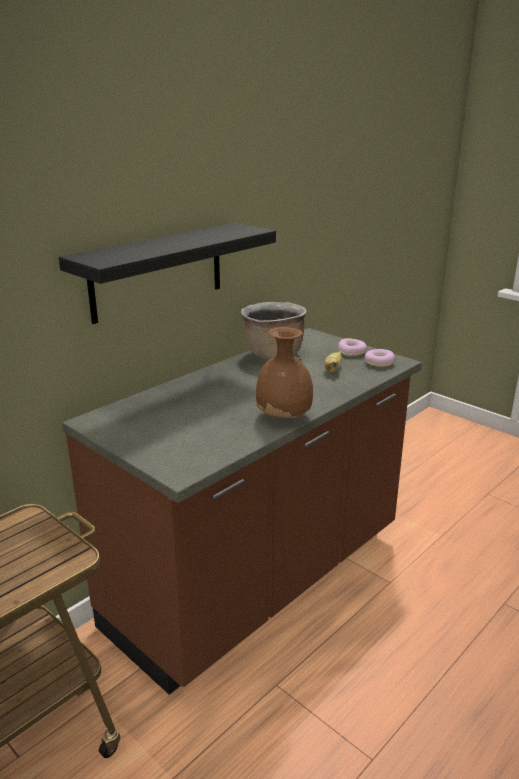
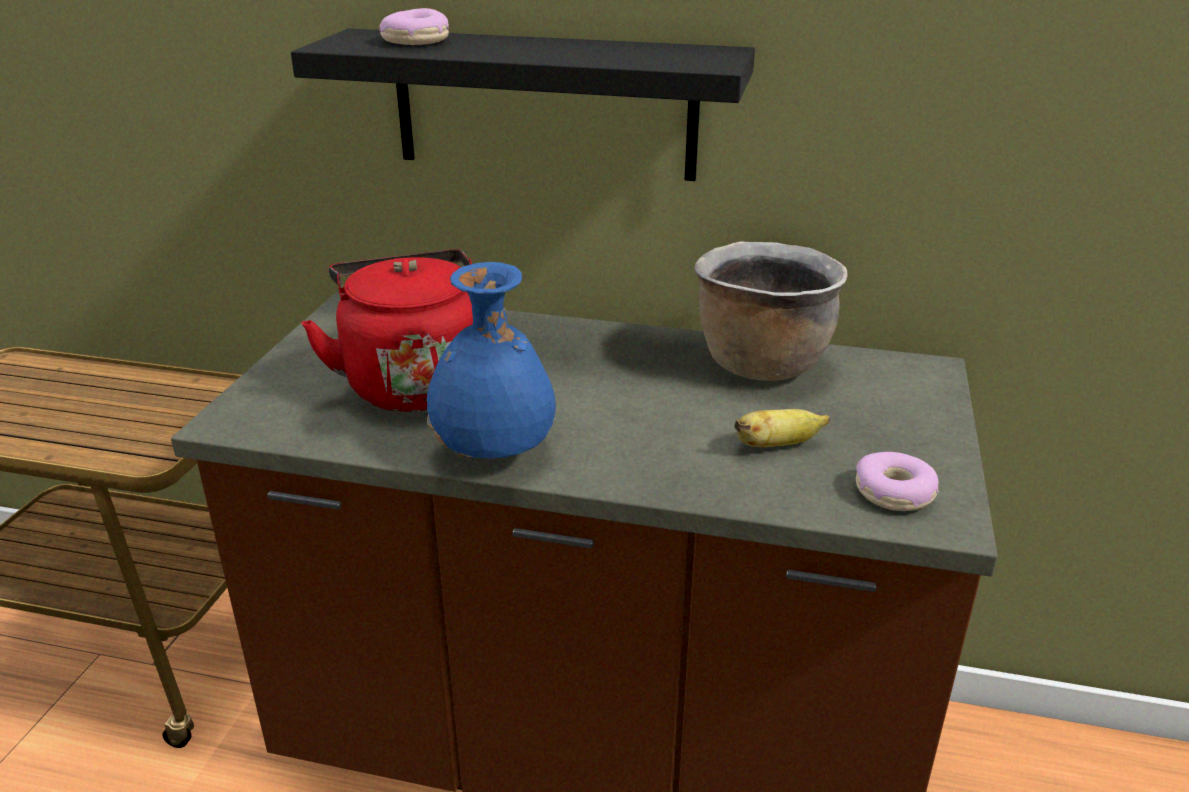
camera: 60 degrees right, 5 degrees up
brown vase [255,327,313,418] -> blue vase [427,262,556,460]
donut [337,338,367,356] -> donut moved to [379,8,449,45]
none -> red kettle [301,249,473,412]

